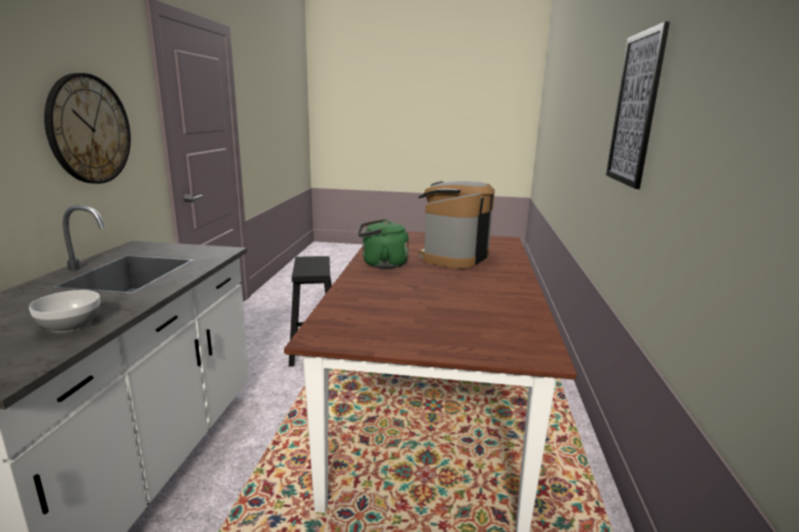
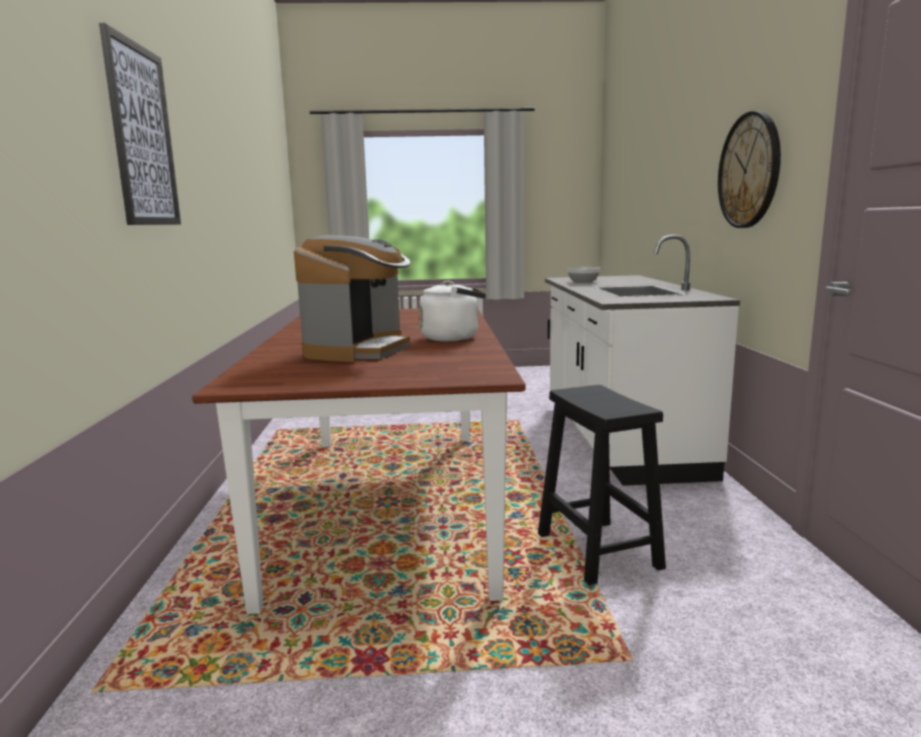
camera: 170 degrees right, 5 degrees down
green kettle [358,219,409,268] -> white kettle [419,281,486,341]

